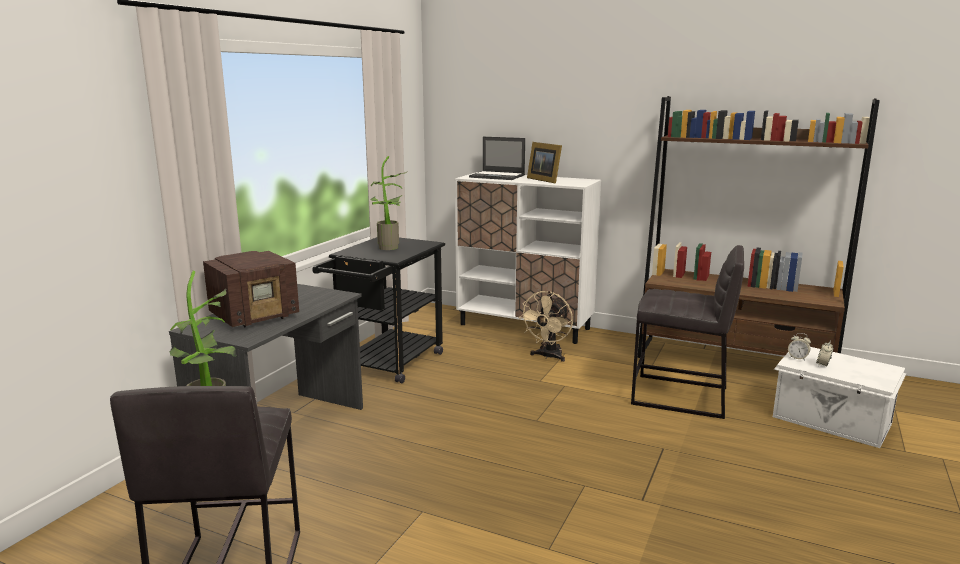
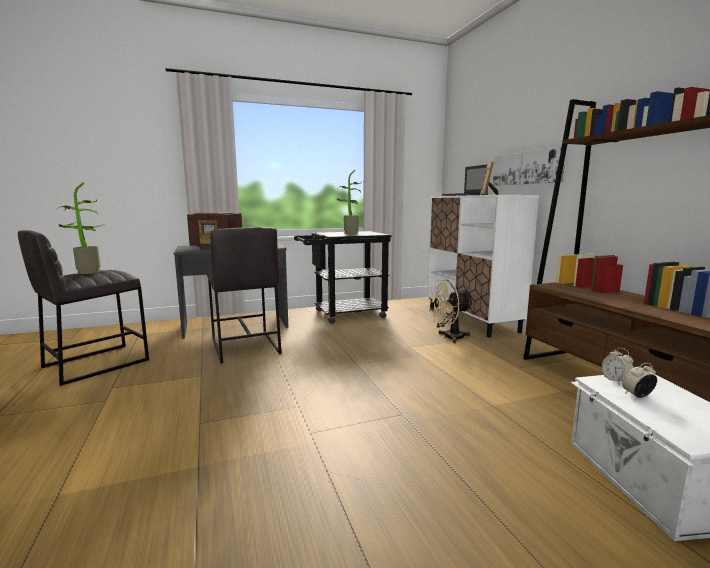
camera: 45 degrees right, 5 degrees down
grey stool [631,245,744,419] -> grey stool moved to [206,227,282,363]
none -> picture [493,147,567,186]

